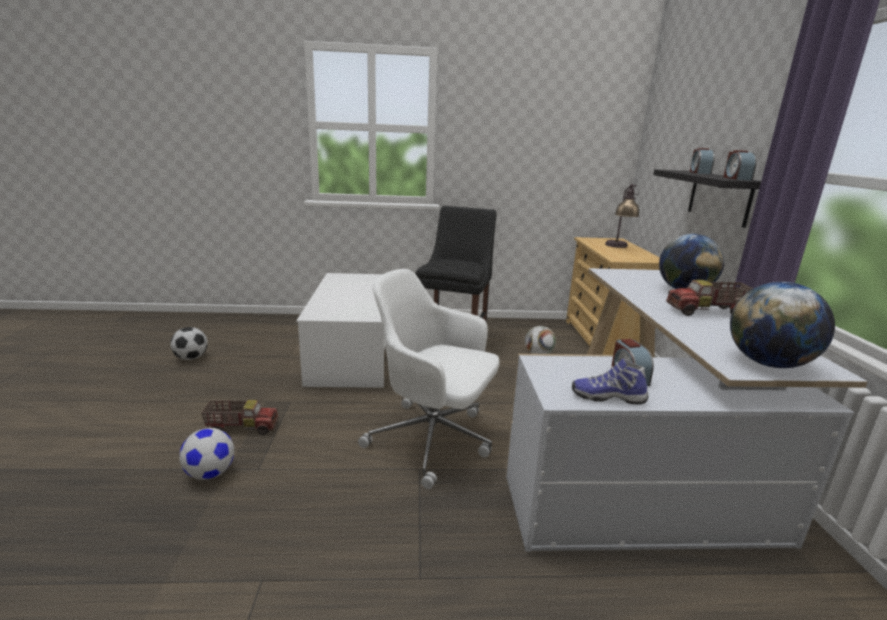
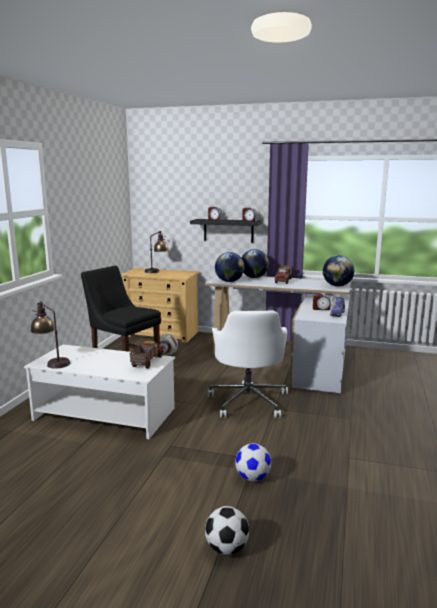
camera: 70 degrees left, 5 degrees down
football [170,327,208,360] -> football moved to [205,506,249,555]
toy truck [201,400,279,435] -> toy truck moved to [129,341,163,369]
white office chair [358,269,500,489] -> white office chair turned 45 degrees counterclockwise [208,310,288,418]
none -> table lamp [31,302,70,369]
none -> globe [215,252,245,282]

